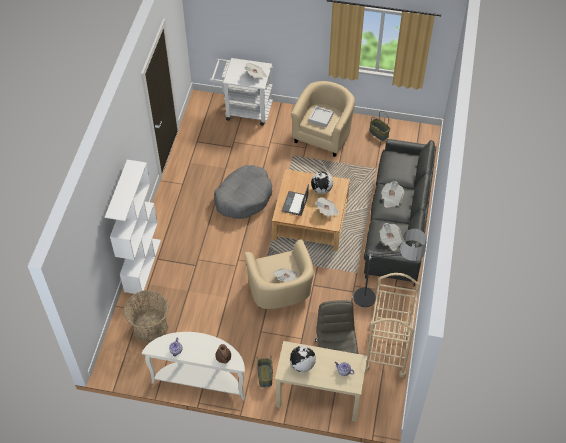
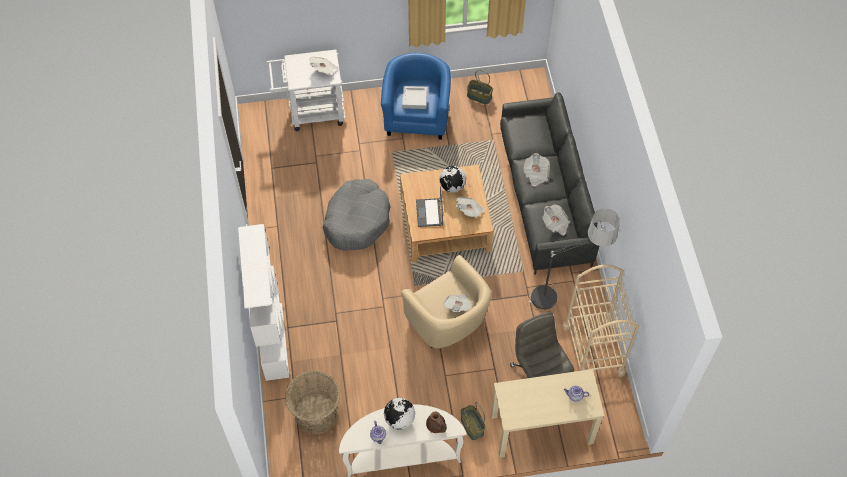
camera: 20 degrees left, 5 degrees up
globe [290,346,316,372] -> globe moved to [384,398,415,430]
beige armchair [291,81,355,157] -> blue armchair [381,53,451,140]

